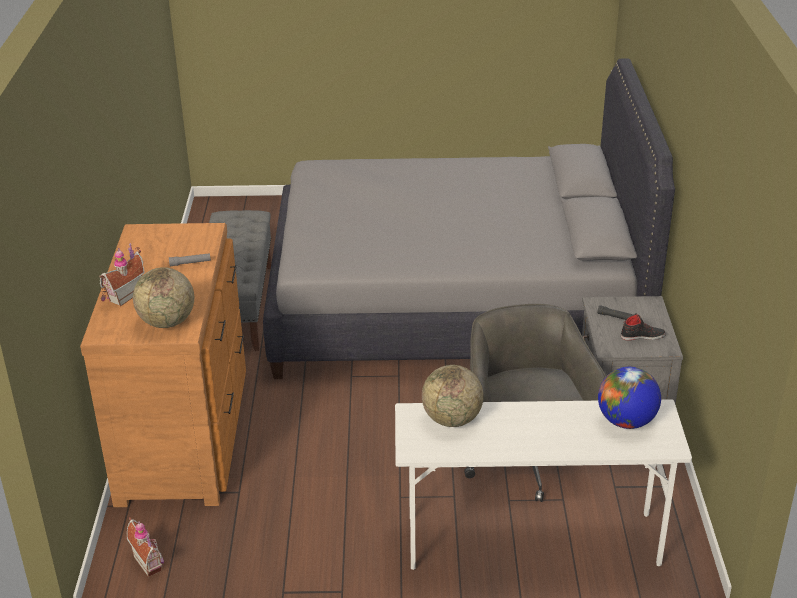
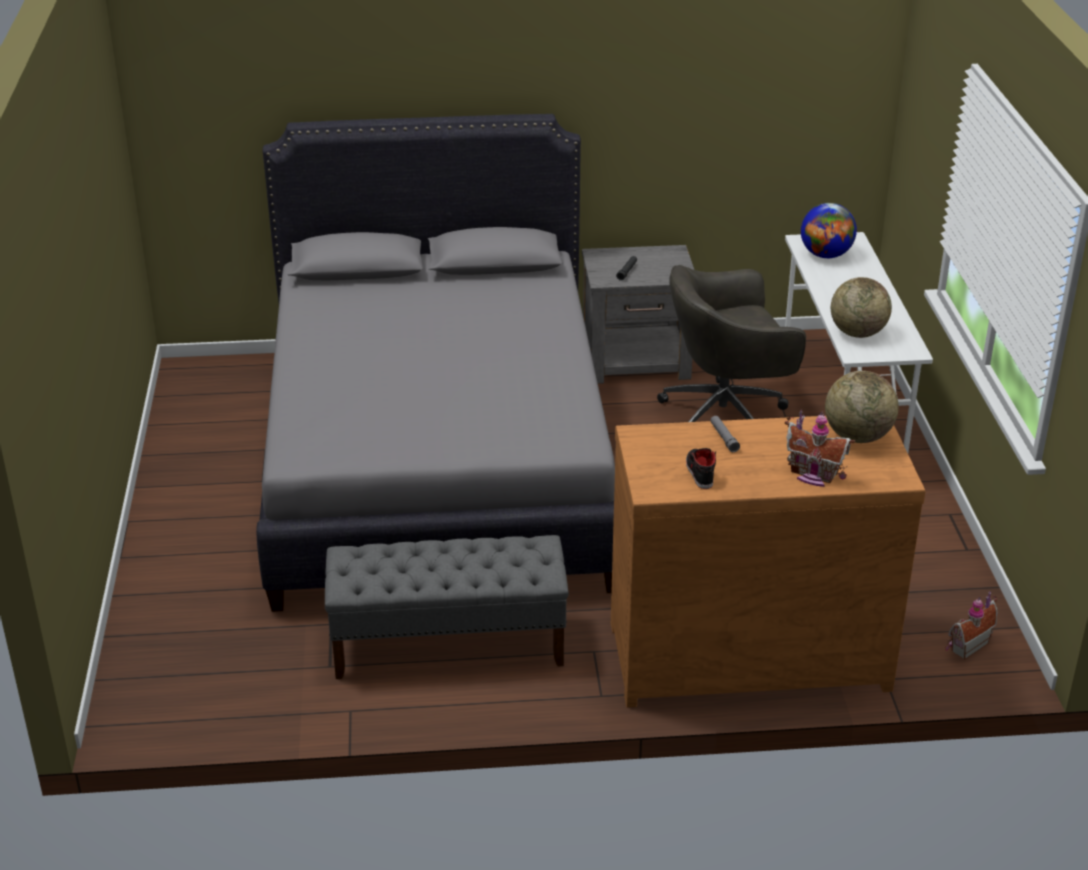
camera: 95 degrees left, 0 degrees up
black shoe [621,313,666,340] -> black shoe moved to [686,448,716,489]

